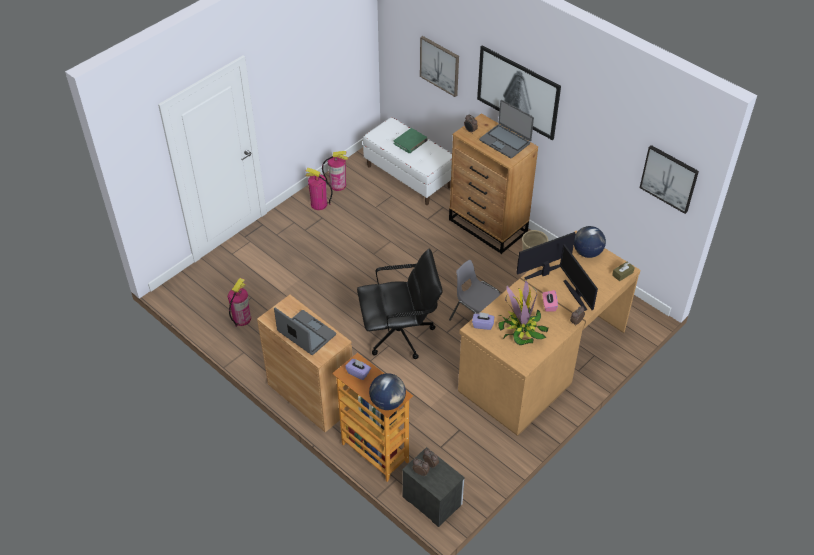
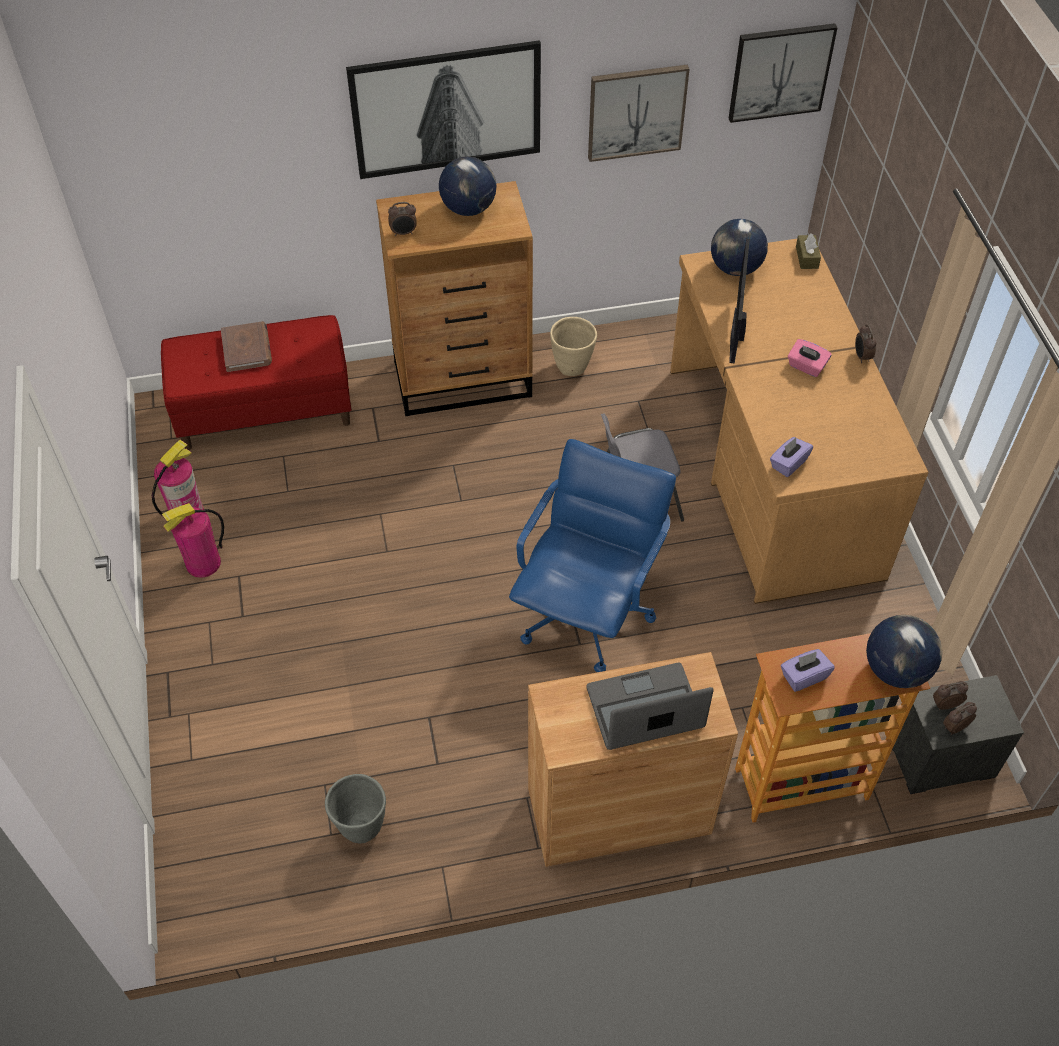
camera: 55 degrees left, 5 degrees up
fire extinguisher [228,278,251,327] -> grey planter [325,774,386,843]
black office chair [357,249,443,359] -> blue office chair [509,439,676,672]
white bench [363,117,452,205] -> red bench [161,315,351,450]
green book [393,128,428,153] -> brown book [221,321,272,372]
picture [420,36,459,97] -> picture moved to [588,65,689,162]
laptop [479,100,534,158] -> globe [439,156,497,216]
potted plant [498,280,549,345] -> none
monitor [560,244,598,311] -> none

